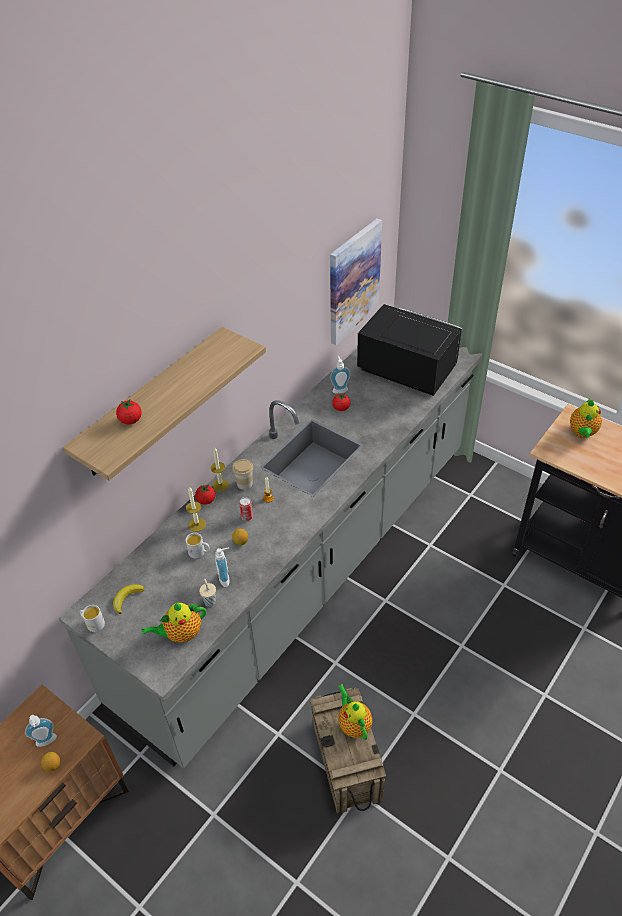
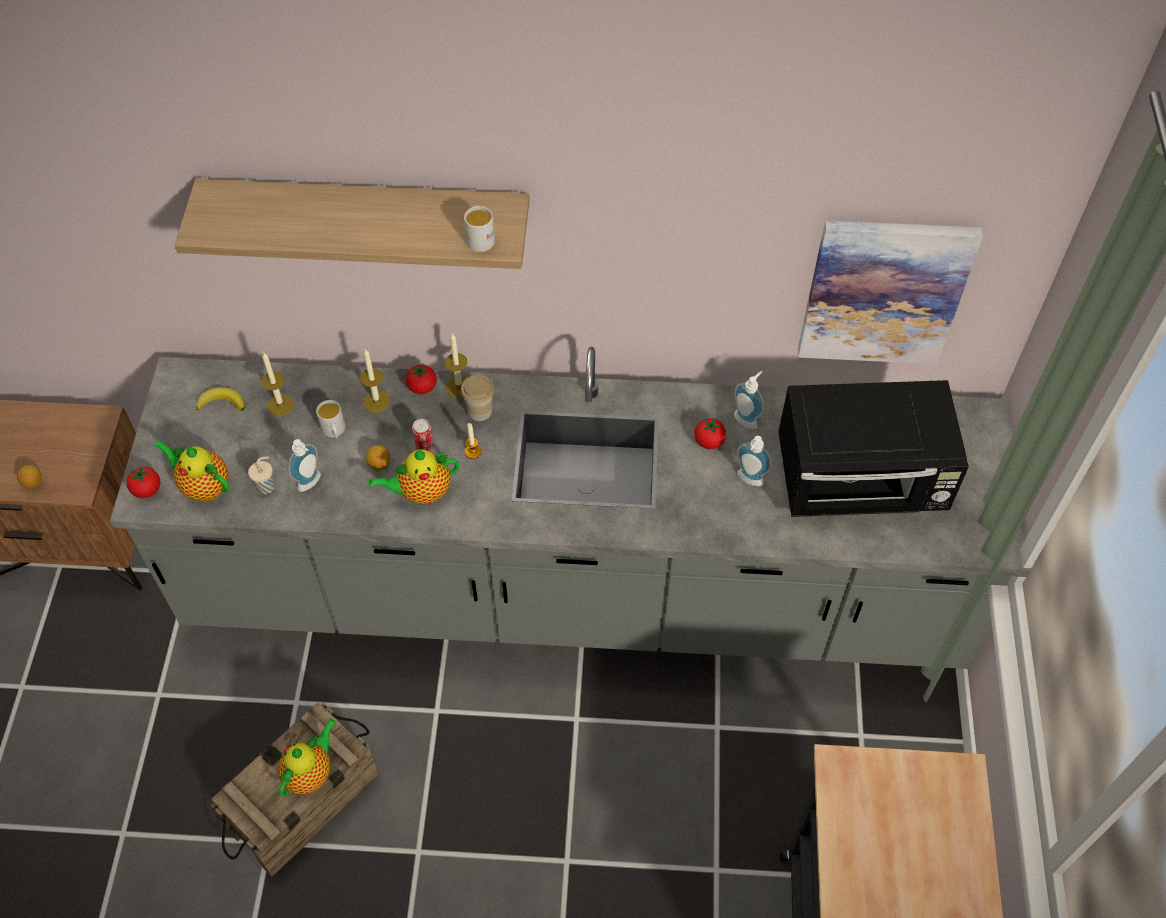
camera: 55 degrees right, 10 degrees up
soap dispenser [25,715,57,747] -> soap dispenser moved to [737,436,772,486]
white mug [79,605,105,632] -> white mug moved to [464,205,495,252]
tomato [116,399,142,424] -> tomato moved to [127,466,160,498]
black microwave [357,304,463,396] -> black microwave turned 90 degrees clockwise [778,380,969,517]
teapot [570,398,602,438] -> teapot moved to [368,449,459,504]
none -> candle [261,352,294,416]

